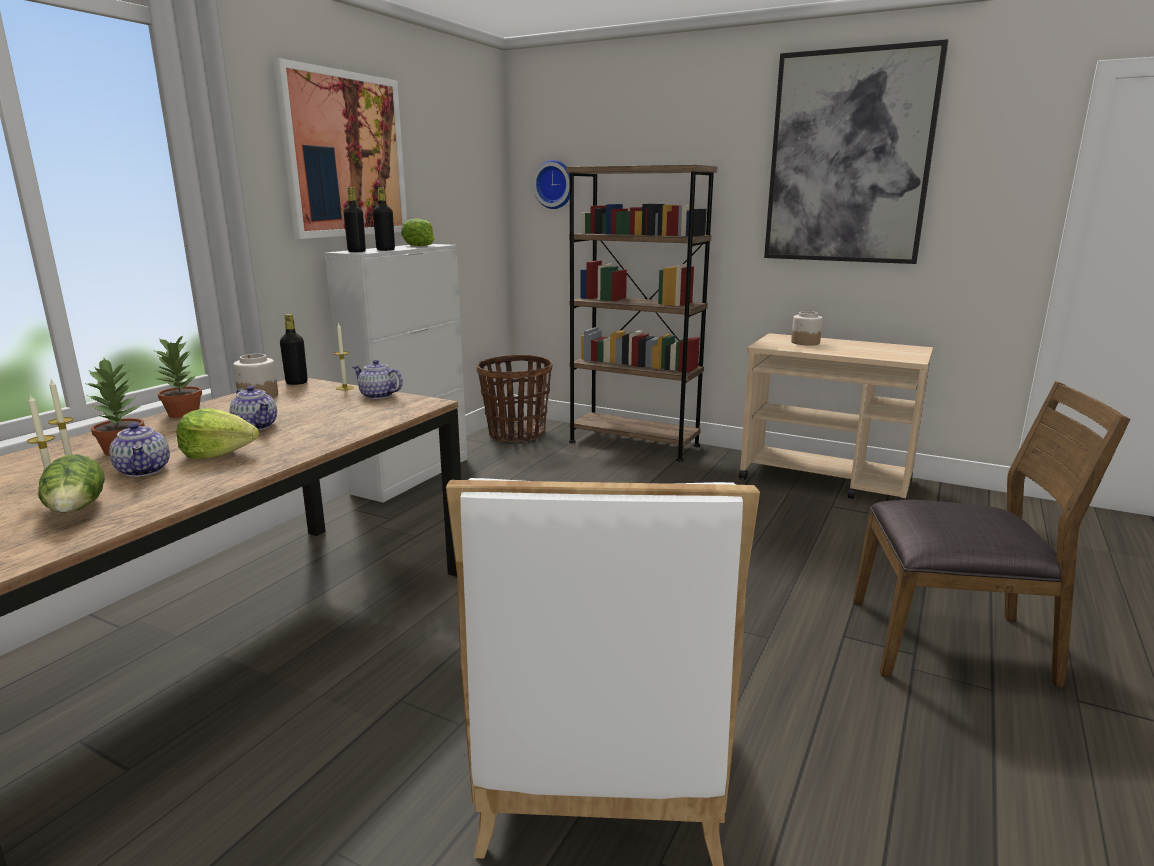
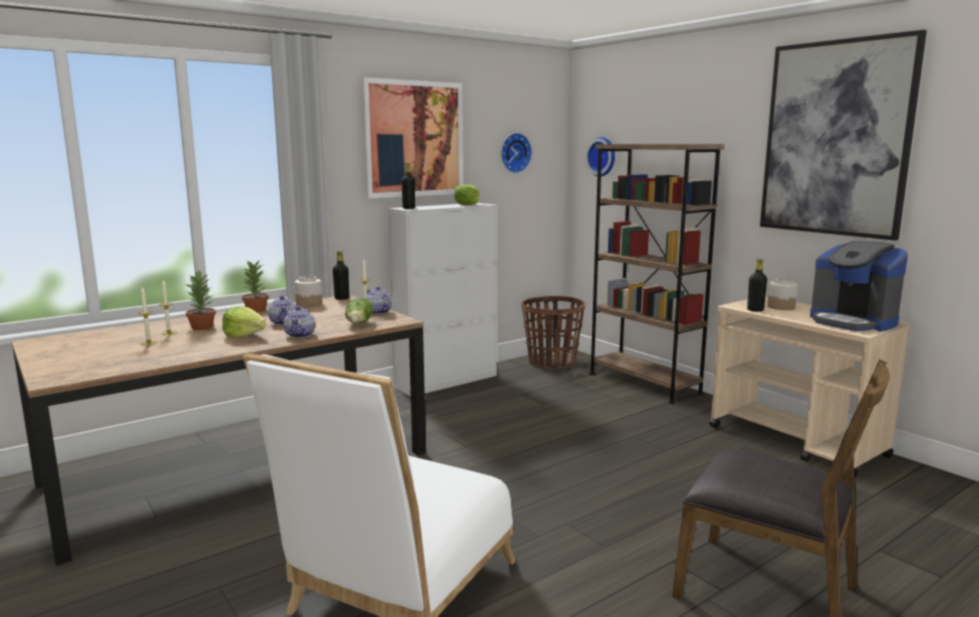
camera: 25 degrees right, 5 degrees down
lettuce [38,454,105,513] -> lettuce moved to [345,297,373,324]
teapot [109,423,170,477] -> teapot moved to [283,306,315,338]
black bottle [373,187,395,251] -> black bottle moved to [747,259,767,312]
none -> wall clock [501,133,532,173]
none -> coffee machine [810,241,908,332]

